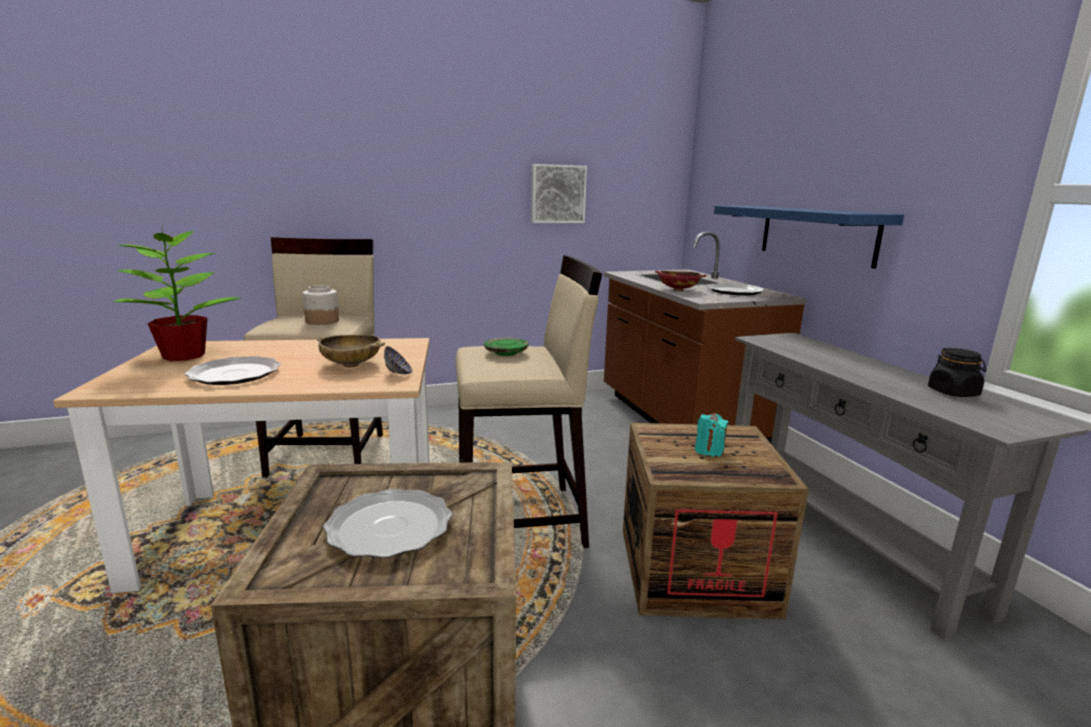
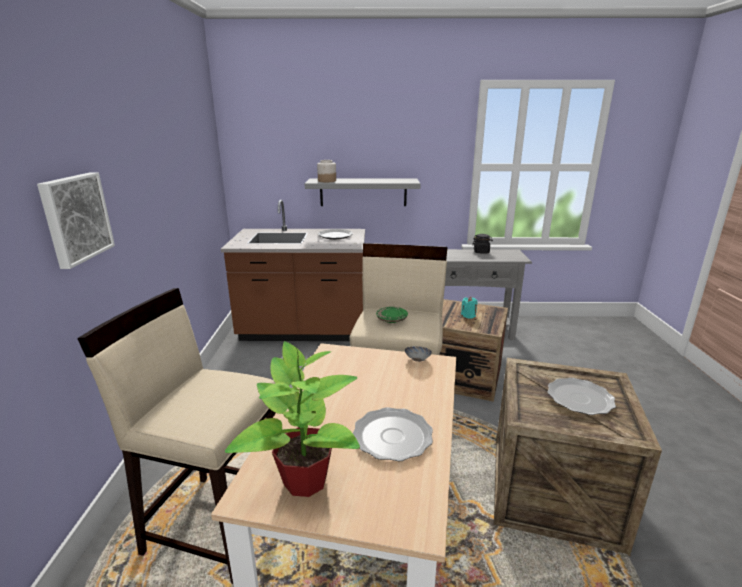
camera: 70 degrees left, 5 degrees up
jar [302,285,339,325] -> jar moved to [317,160,336,182]
beige bowl [317,335,385,367] -> none
picture [531,164,587,223] -> picture moved to [37,172,115,269]
red bowl [655,271,706,292] -> none
blue shelf [714,206,904,269] -> grey shelf [305,178,420,206]

